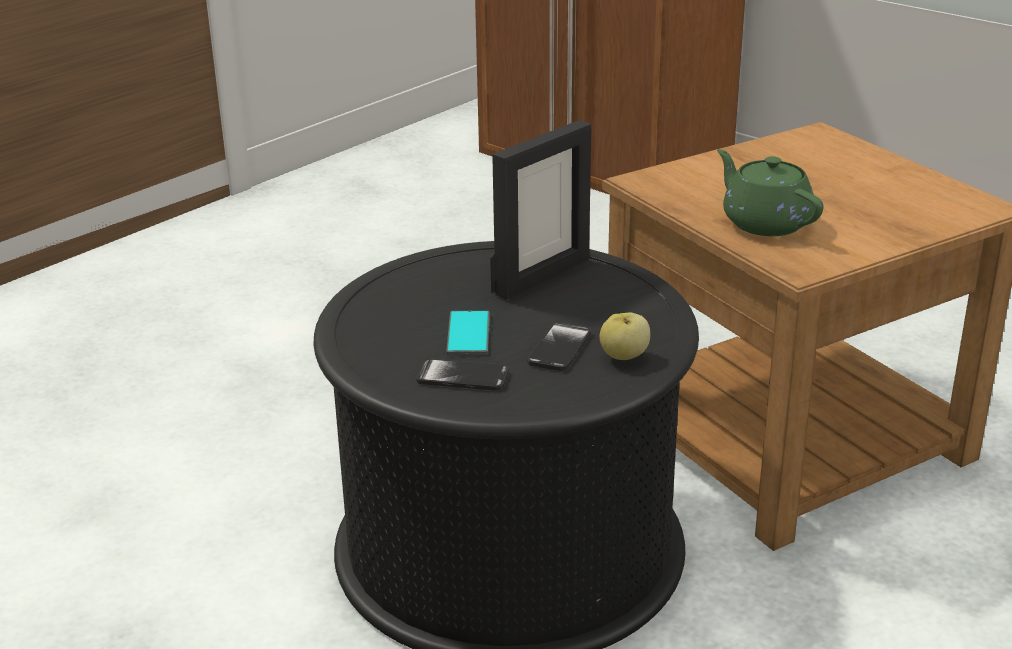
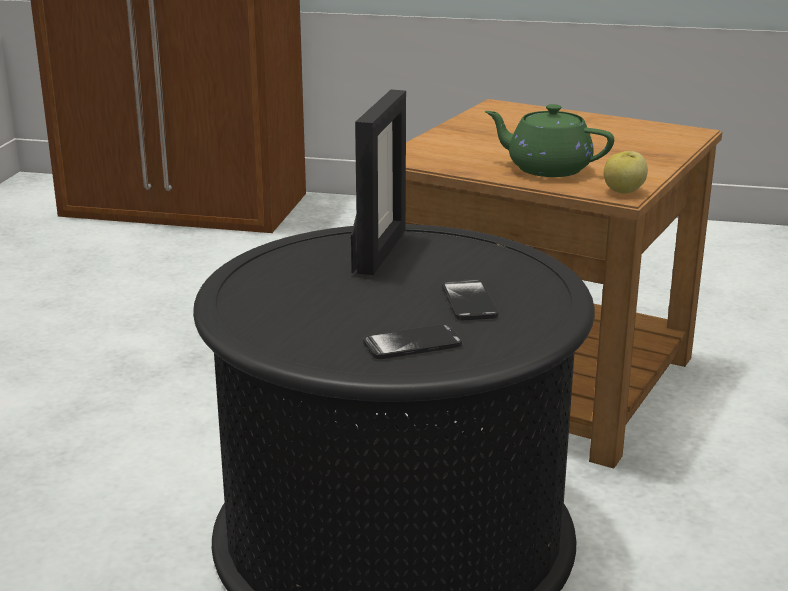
camera: 30 degrees left, 5 degrees down
phone [446,311,490,356] -> none
apple [599,312,650,360] -> apple moved to [604,151,648,193]

